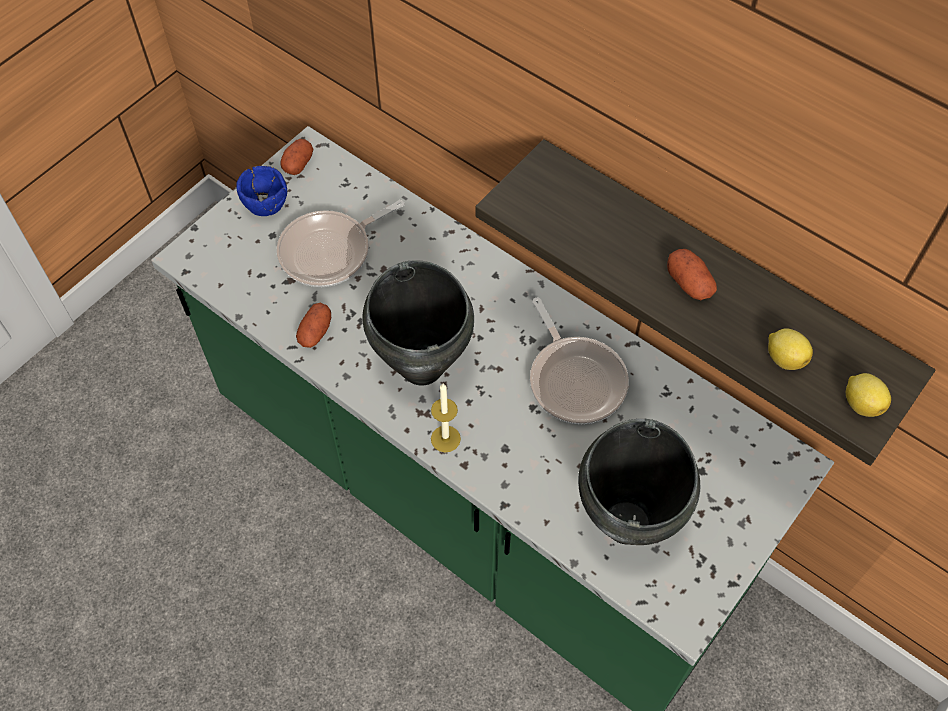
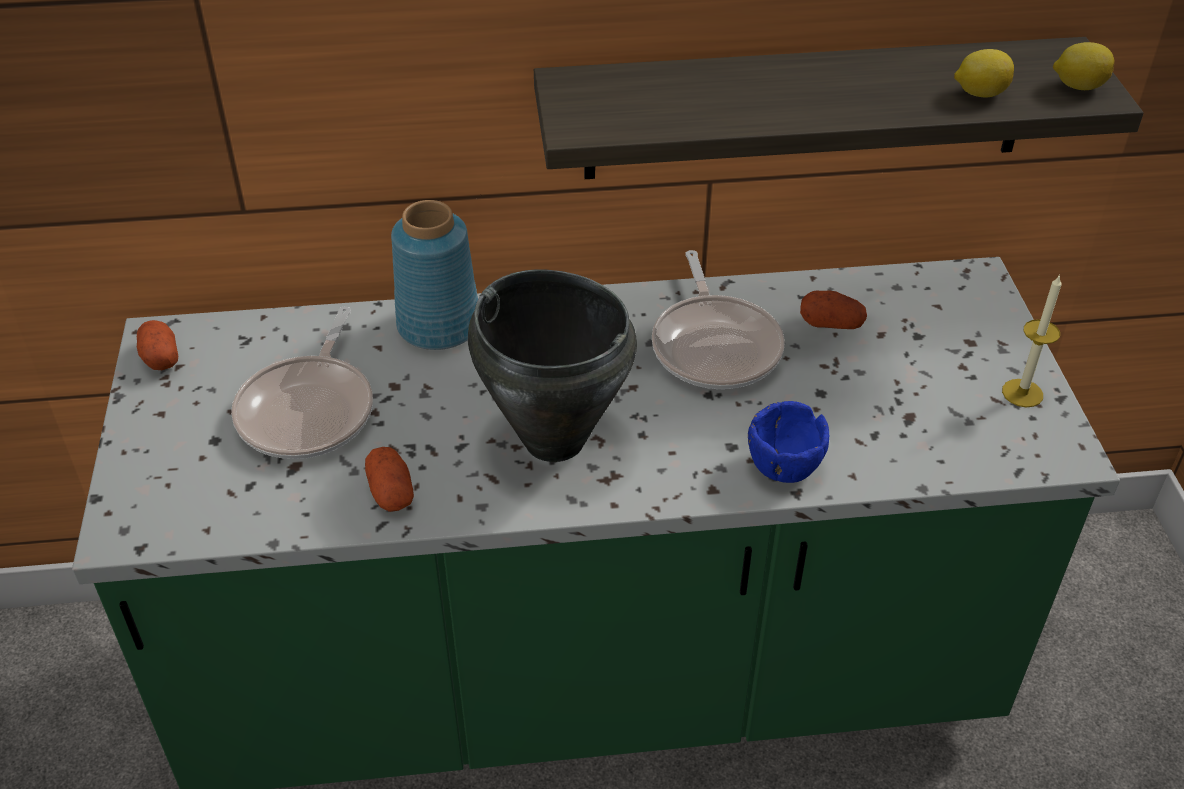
camera: 45 degrees left, 15 degrees down
blue bowl [236,166,287,216] -> blue bowl moved to [748,401,829,483]
candle [431,384,461,452] -> candle moved to [1002,274,1062,407]
frying pan [530,298,629,424] -> frying pan turned 60 degrees clockwise [652,250,785,389]
black cooking pot [578,419,700,545] -> none
potato [667,249,717,300] -> potato moved to [800,291,867,329]
none -> blue vase [391,200,478,350]

